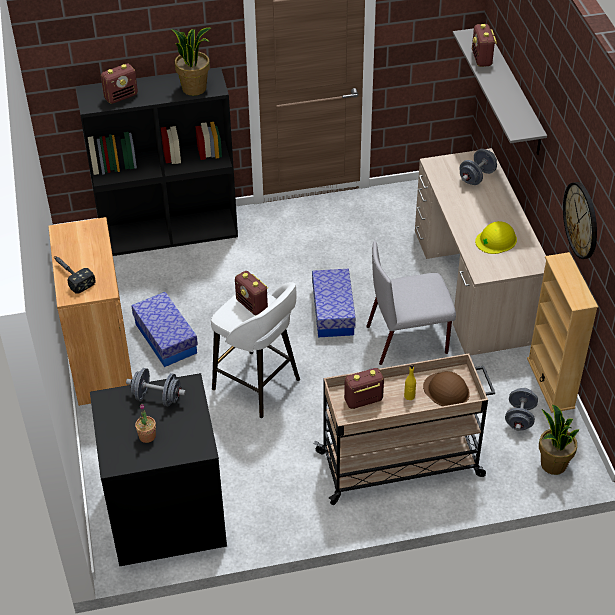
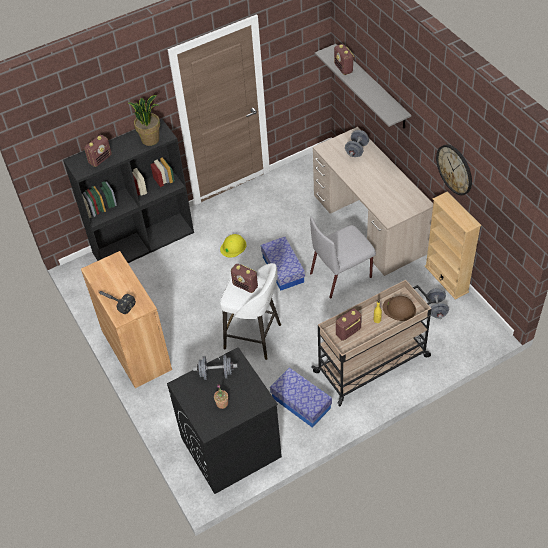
camera: 15 degrees left, 5 degrees up
storage box [131,292,198,367] -> storage box moved to [270,368,332,428]
yellow hard hat [475,221,517,254] -> yellow hard hat moved to [220,234,246,258]
potted plant [539,405,580,475] -> none

